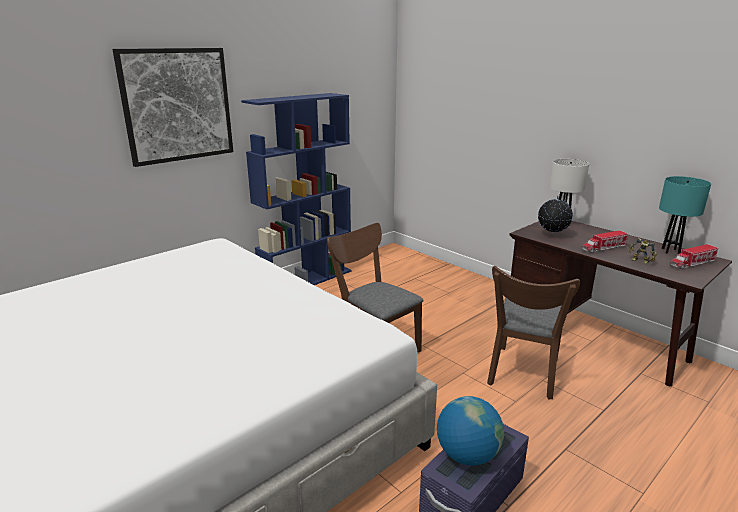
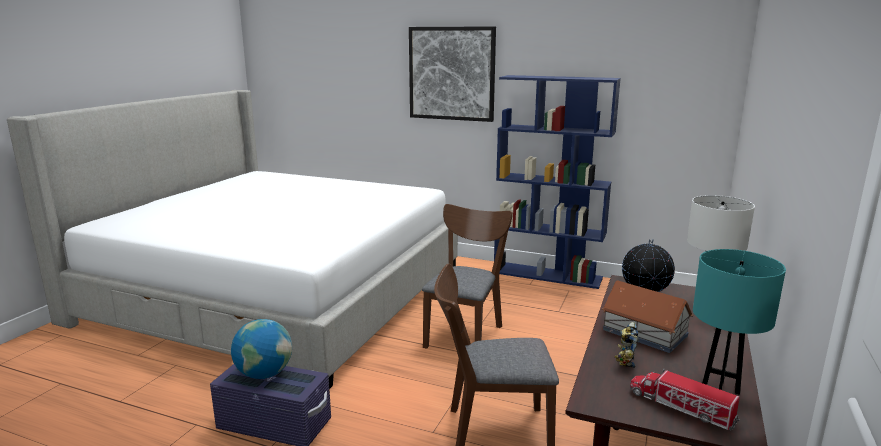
camera: 65 degrees right, 5 degrees down
toy truck [582,230,628,253] -> toy house [602,280,693,353]

